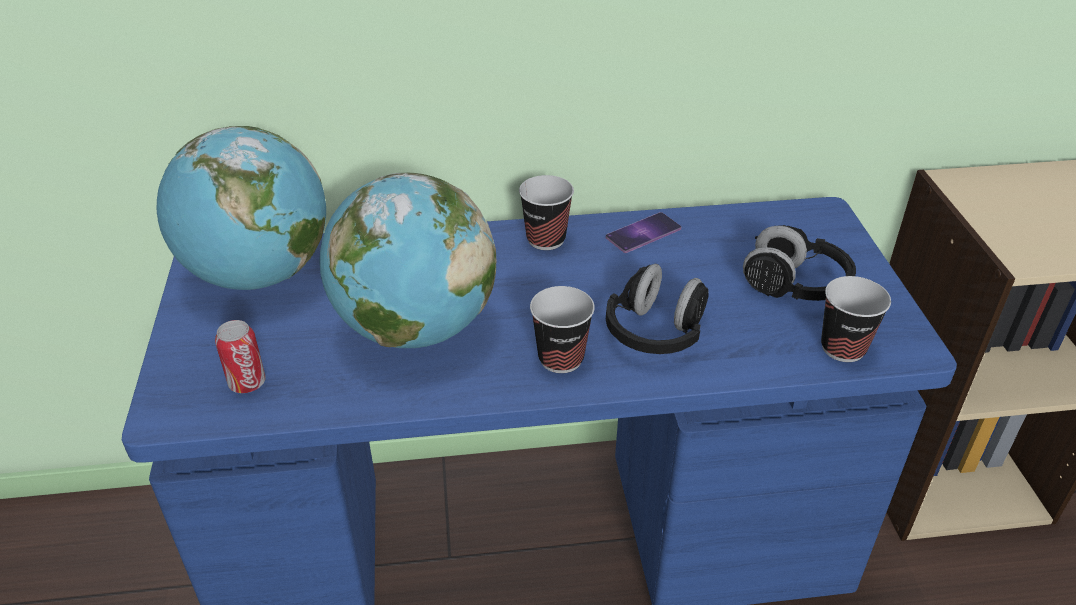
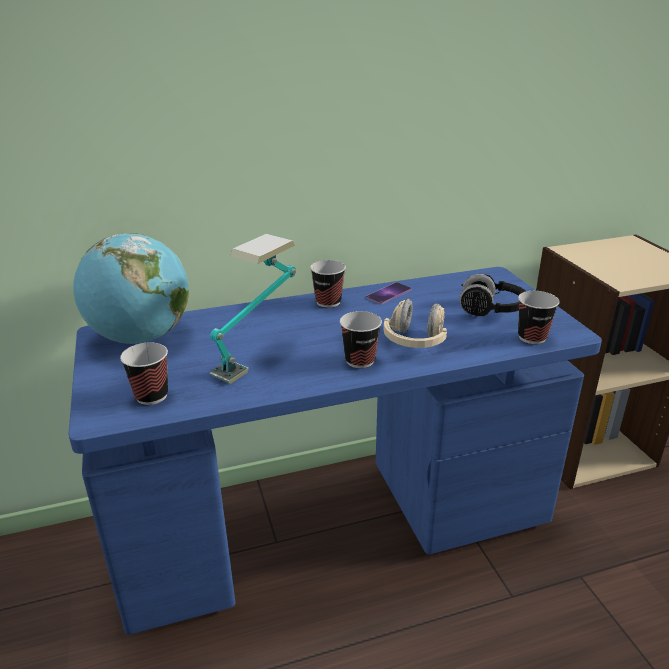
camera: 10 degrees left, 10 degrees down
can [215,320,266,393] -> cup [120,342,168,405]
globe [320,173,496,348] -> table lamp [210,234,296,384]
black headphones [606,264,709,354] -> beige headphones [383,299,447,348]

